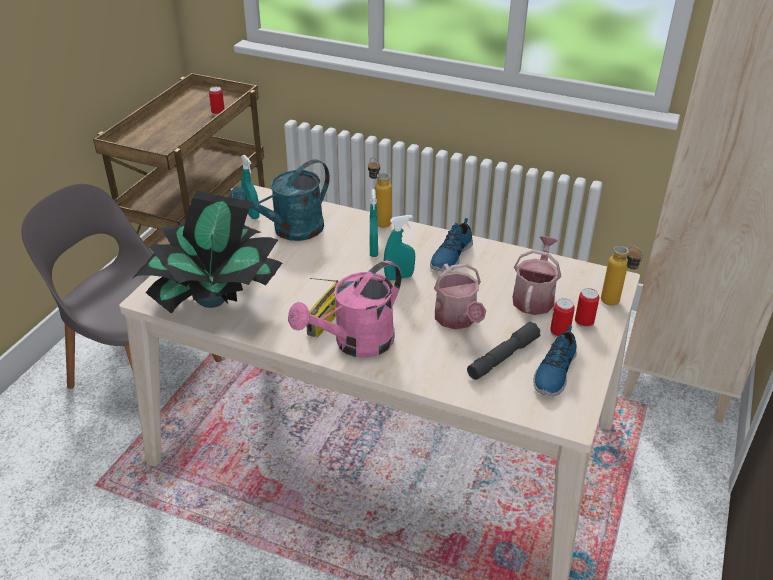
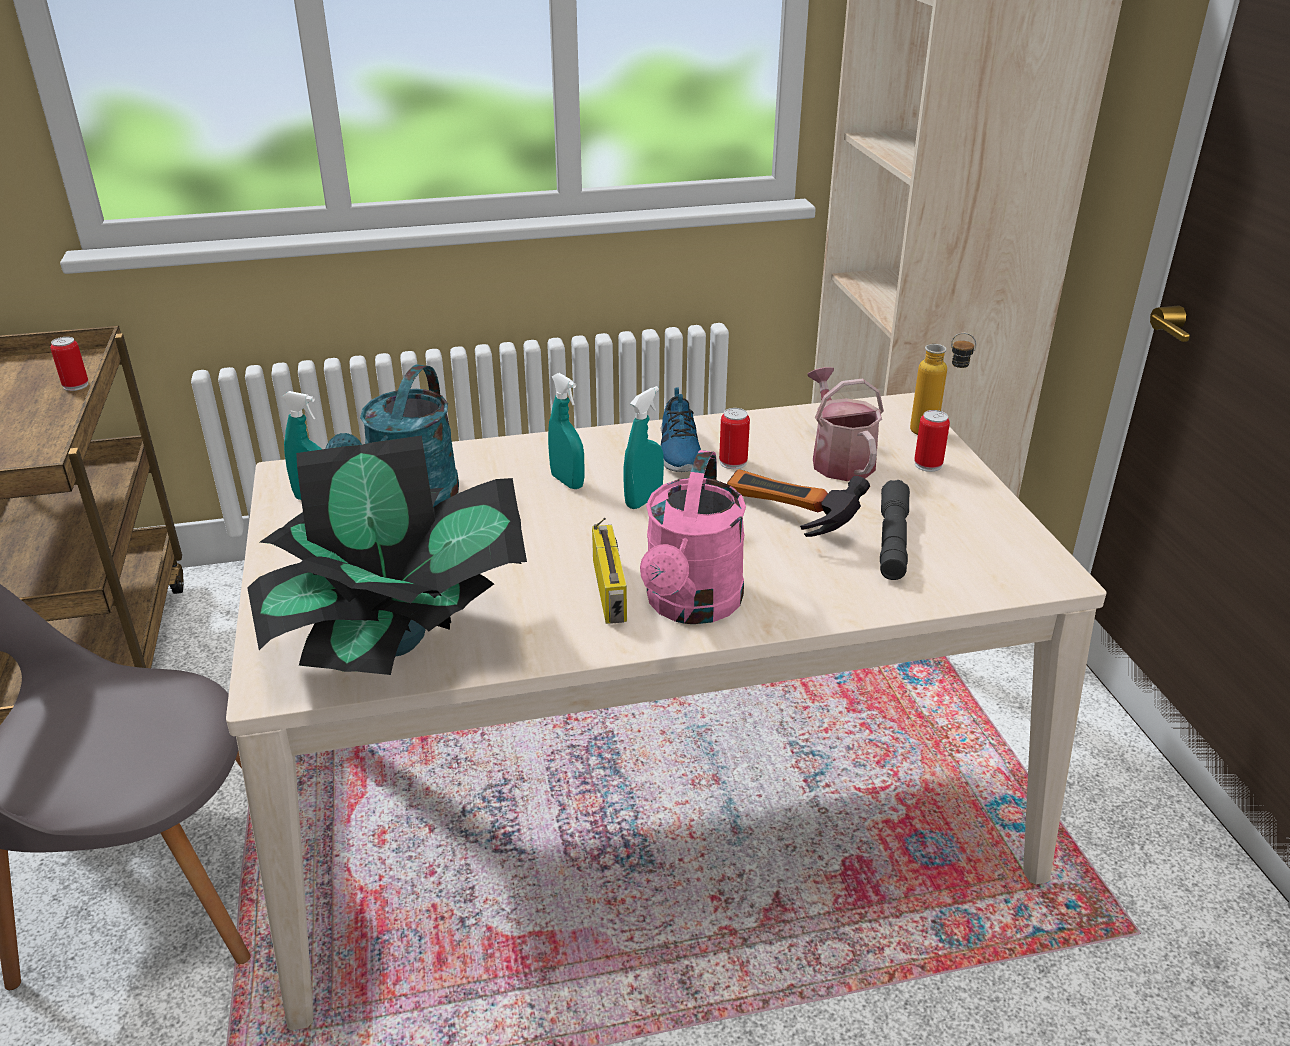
camera: 35 degrees left, 5 degrees down
bottle [368,157,392,228] -> none
watering can [434,263,486,330] -> hammer [727,469,870,537]
shoe [533,325,577,396] -> none
can [550,298,575,338] -> can moved to [719,408,750,469]

